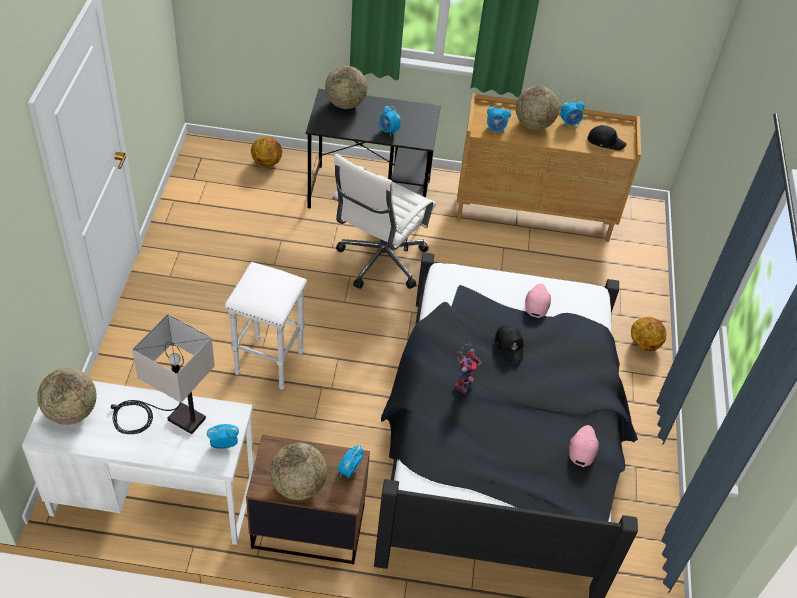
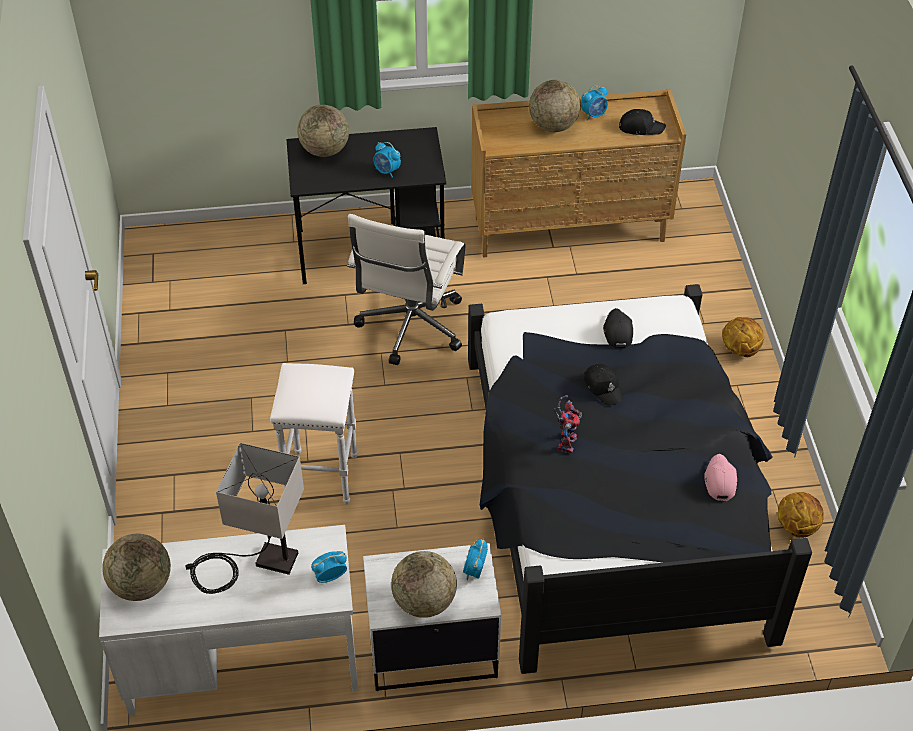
camera: 10 degrees left, 0 degrees up
brown nightstand [246,435,370,564] -> white nightstand [363,543,501,691]
basketball [251,136,282,167] -> basketball moved to [778,492,824,538]
alarm clock [487,104,511,133] -> none
pink cap [525,283,551,318] -> black cap [603,308,633,348]

